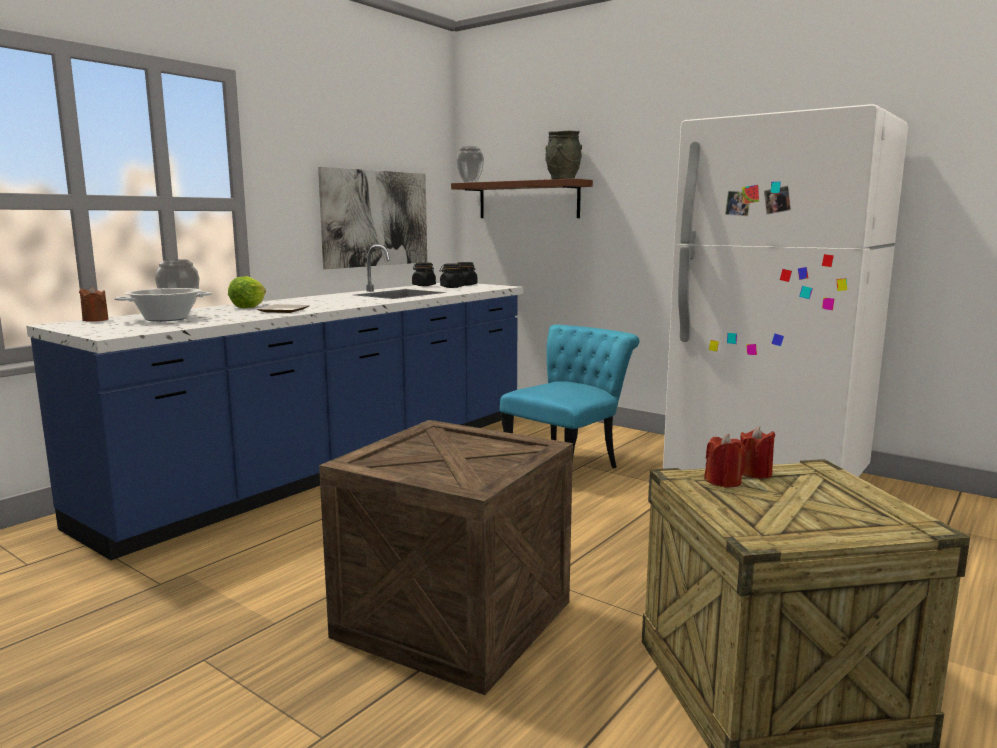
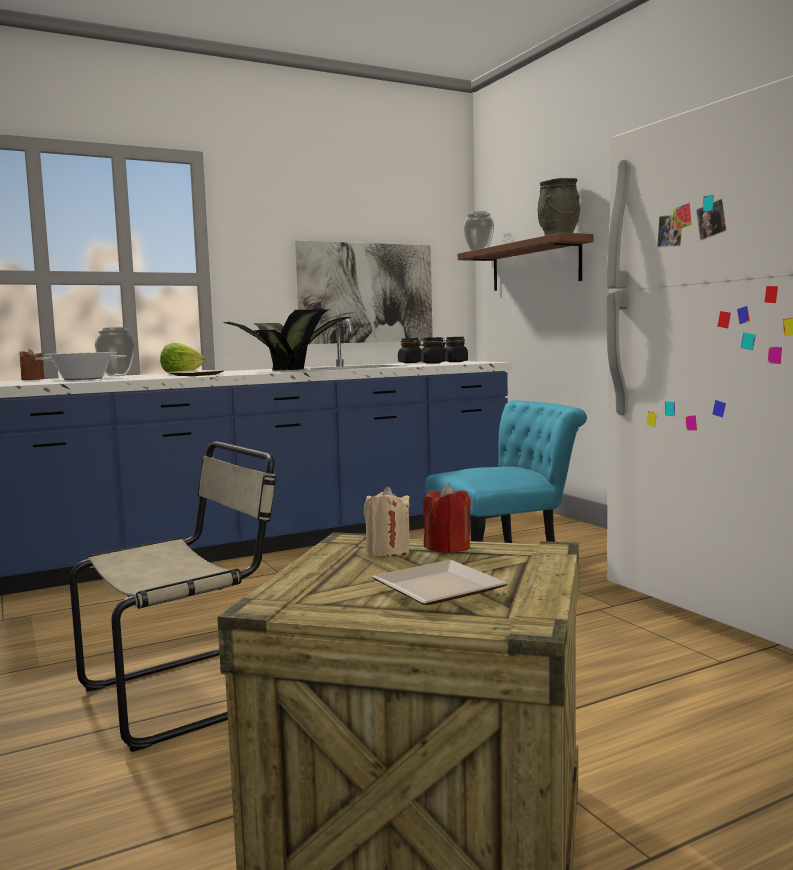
camera: 25 degrees right, 5 degrees down
crate [319,420,573,695] -> beige chair [69,441,276,752]
red candle [704,434,745,488] -> beige candle [364,487,410,557]
none -> potted plant [223,309,354,371]
none -> plate [372,560,508,605]

